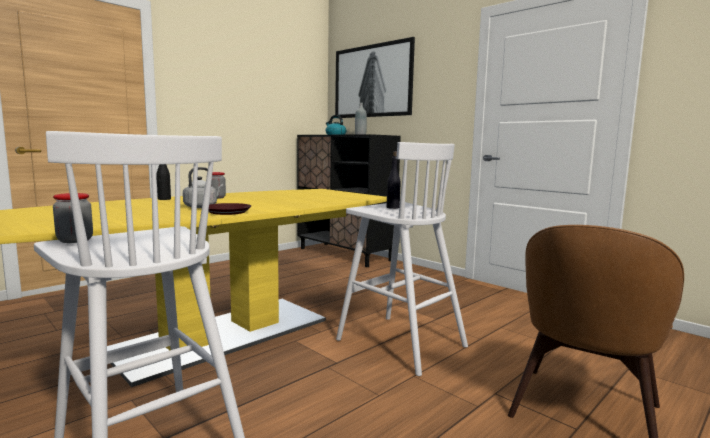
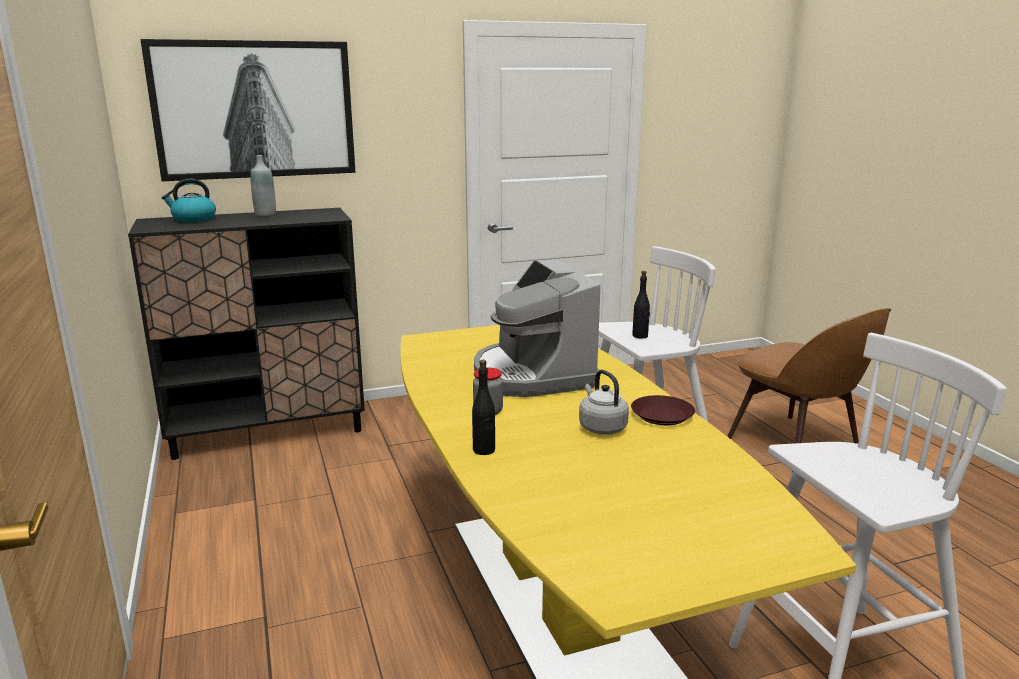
camera: 65 degrees left, 10 degrees up
jar [53,193,93,243] -> none
none -> coffee machine [474,260,600,397]

